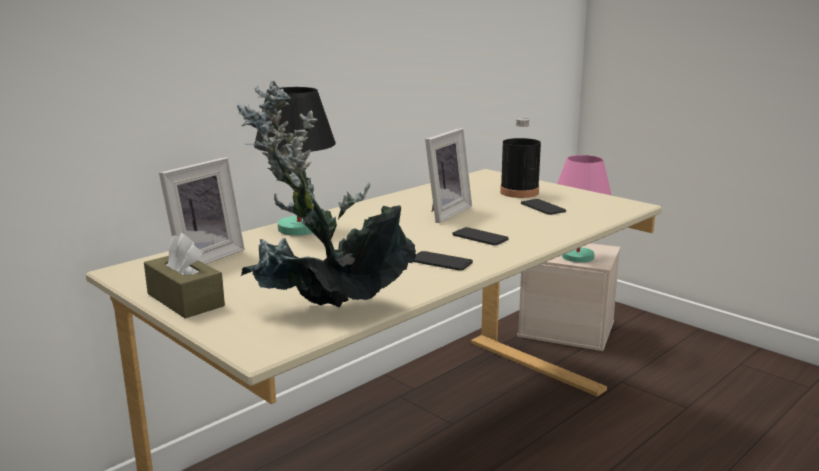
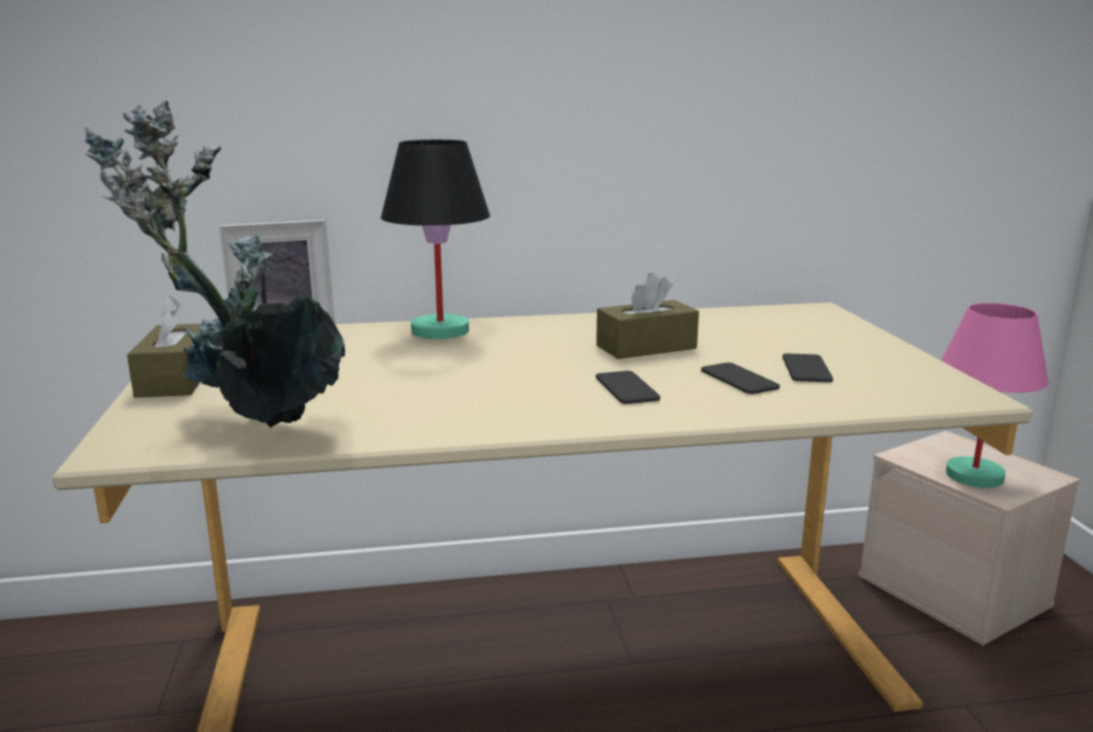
camera: 35 degrees right, 0 degrees up
phone [413,251,473,271] -> phone moved to [701,363,780,394]
picture frame [425,128,472,223] -> brown tissue box [596,272,699,359]
black bottle [500,118,541,198] -> none

